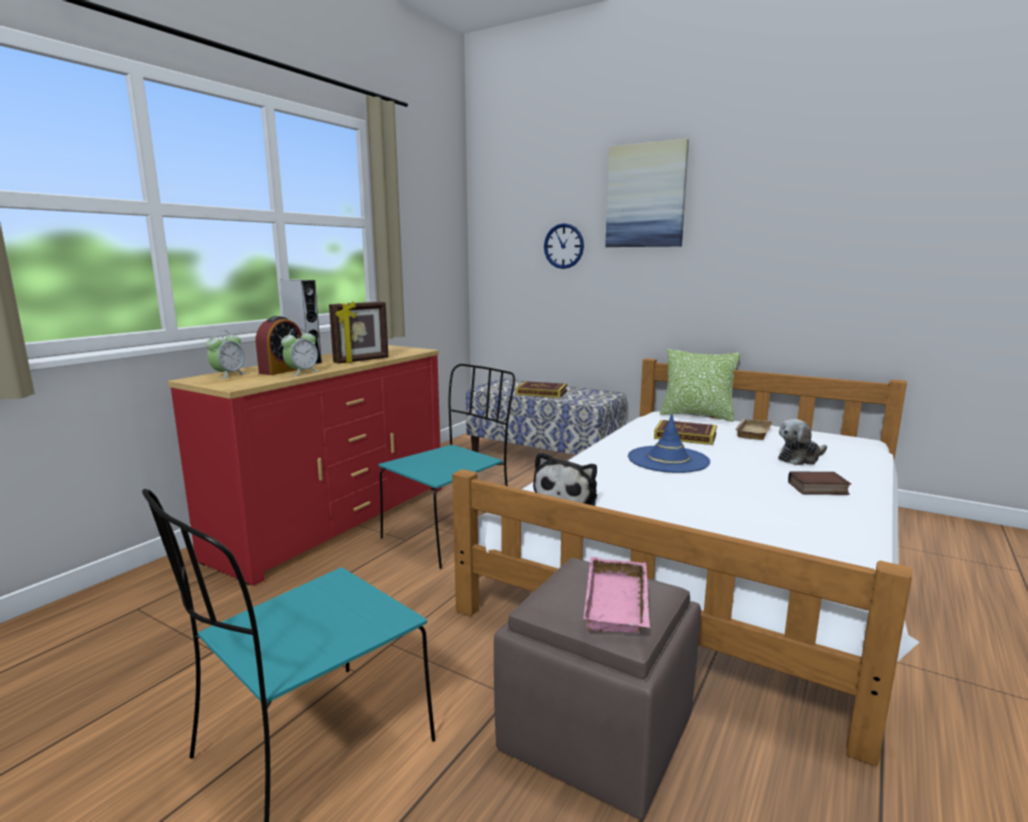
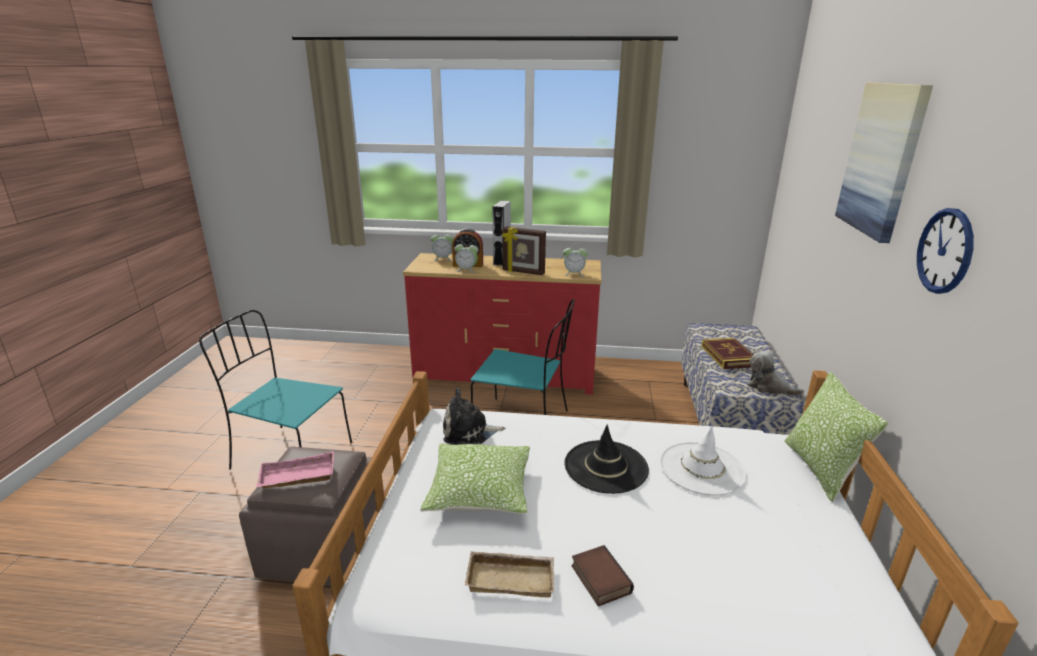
camera: 65 degrees right, 10 degrees up
wall clock [544,223,584,269] -> wall clock moved to [917,208,974,294]
blue hat [628,413,710,473] -> black hat [565,425,649,494]
book [654,420,717,445] -> white hat [659,426,747,496]
beige tray [735,419,773,440] -> beige tray moved to [465,551,554,597]
plush toy [778,419,827,465] -> plush toy moved to [747,351,804,396]
none -> pillow [420,443,530,514]
none -> alarm clock [563,247,588,276]

